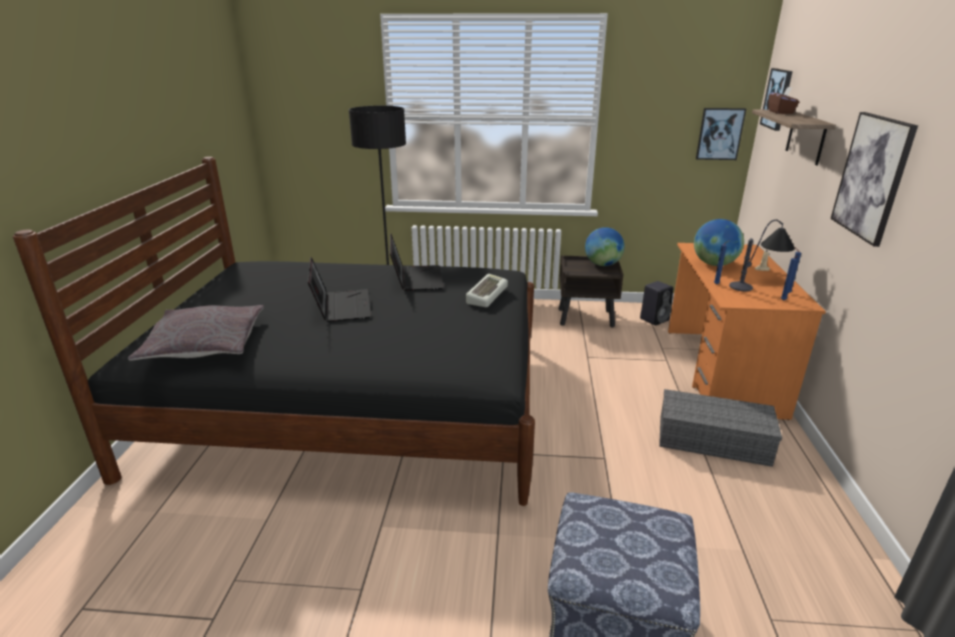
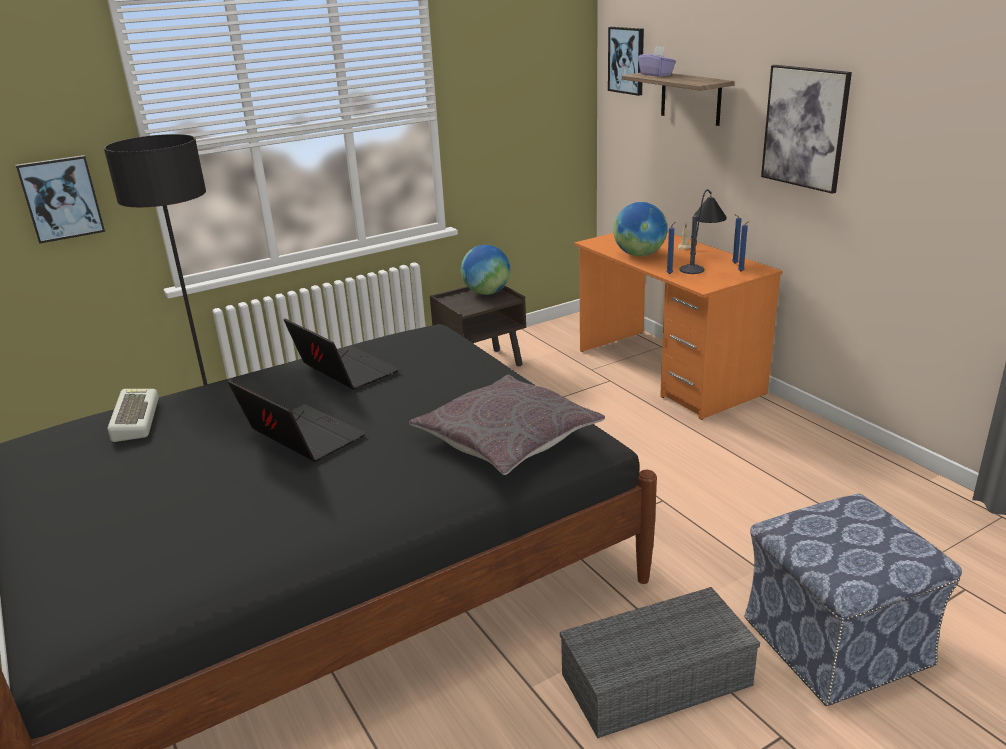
camera: 35 degrees left, 0 degrees up
grey pillow [128,305,264,360] -> grey pillow moved to [409,375,605,475]
keyboard [466,274,508,307] -> keyboard moved to [107,389,159,442]
black speaker [640,281,673,326] -> none
grey storage box [659,389,782,467] -> grey storage box moved to [560,587,760,738]
picture [696,108,746,160] -> picture moved to [16,155,105,244]
brown tissue box [768,87,800,114] -> purple tissue box [638,46,676,77]

